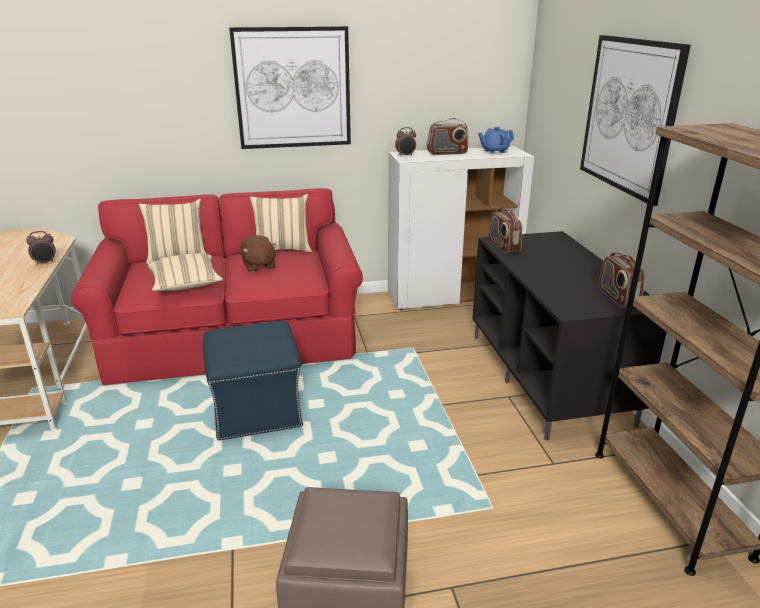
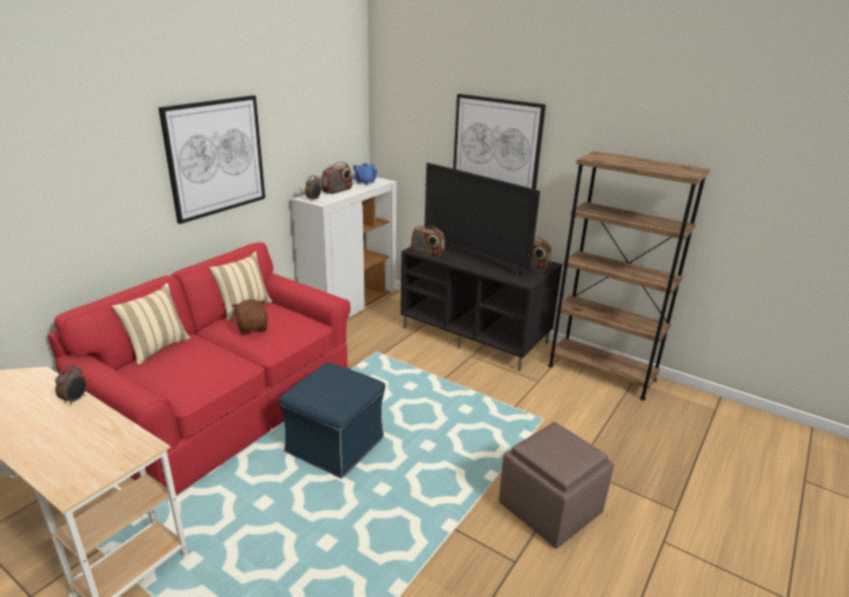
camera: 45 degrees left, 0 degrees up
beige pillow [148,253,223,291] -> none
brown plush toy [240,235,277,272] -> brown plush toy turned 135 degrees counterclockwise [232,299,268,335]
none -> television [424,163,540,277]

